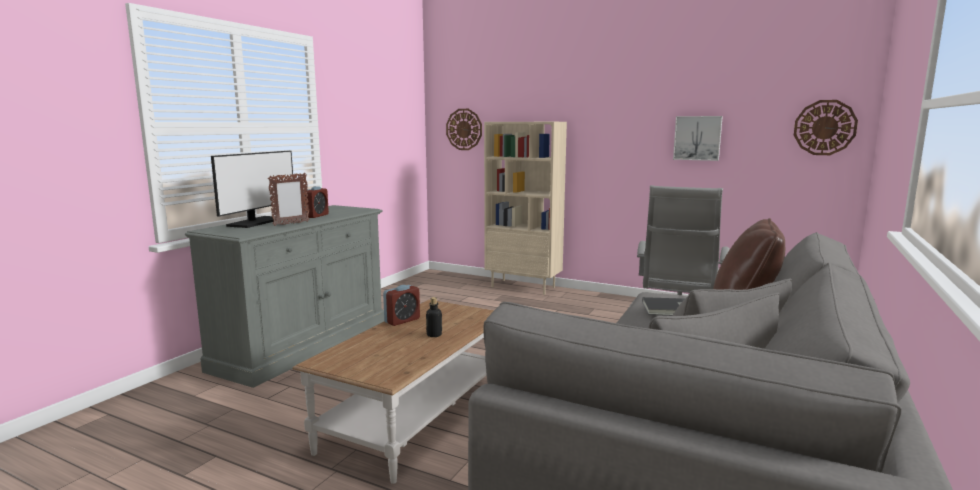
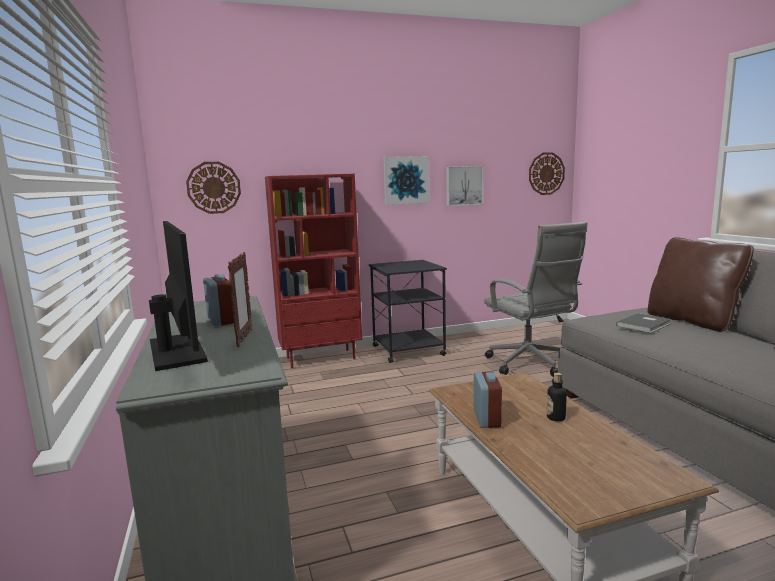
camera: 45 degrees left, 0 degrees up
beige bookcase [484,122,567,295] -> red bookcase [265,174,362,368]
none -> black cart [369,260,447,363]
none -> picture [383,156,429,205]

